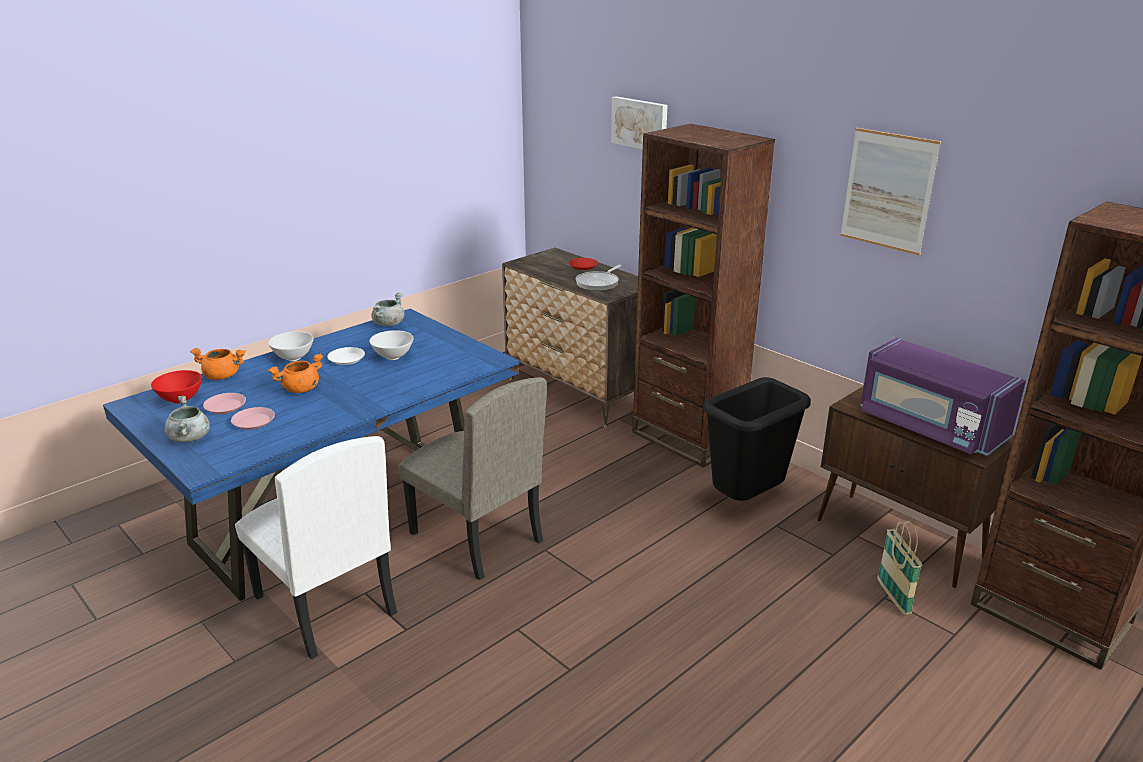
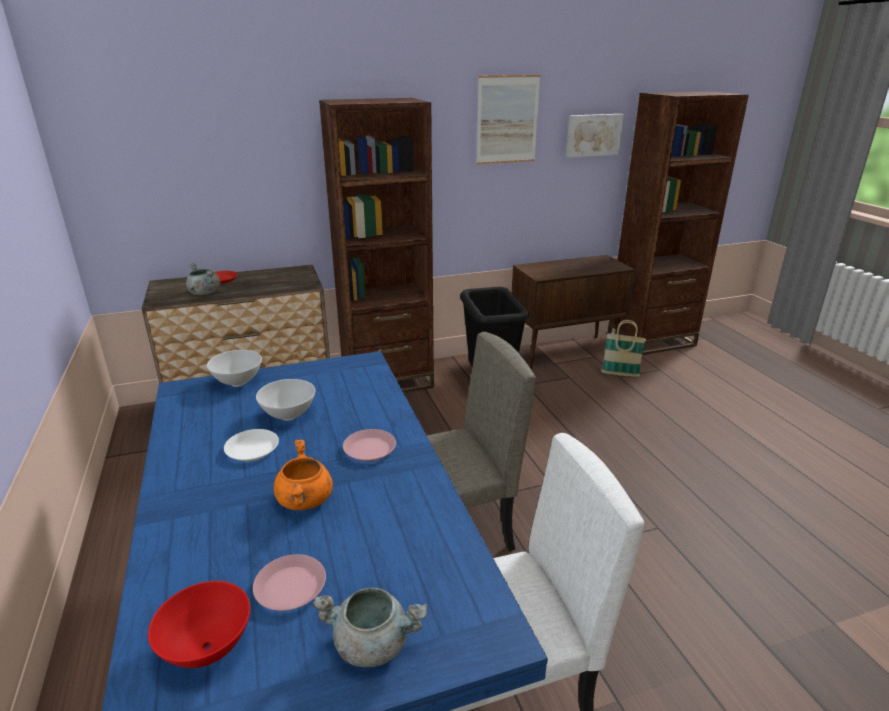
camera: 65 degrees left, 0 degrees up
orange cooking pot [190,348,245,380] -> none
pink plate [231,407,275,430] -> pink plate moved to [343,429,396,462]
white bowl [268,331,313,361] -> white bowl moved to [207,350,262,387]
grey cooking pot [371,293,405,326] -> grey cooking pot moved to [186,263,220,295]
frying pan [576,265,622,291] -> none
picture [611,96,668,150] -> picture moved to [566,114,624,158]
purple microwave [860,338,1026,456] -> none

